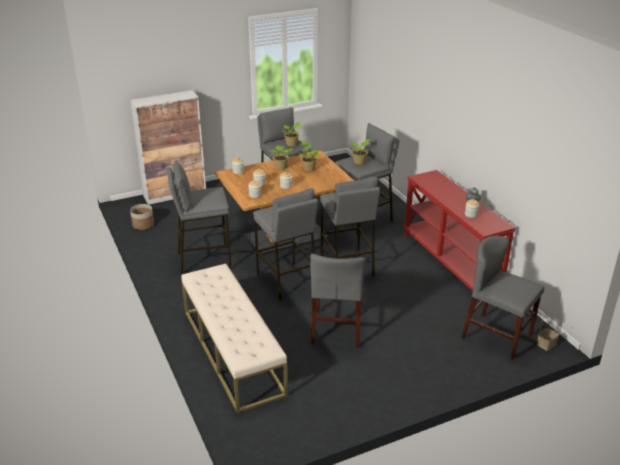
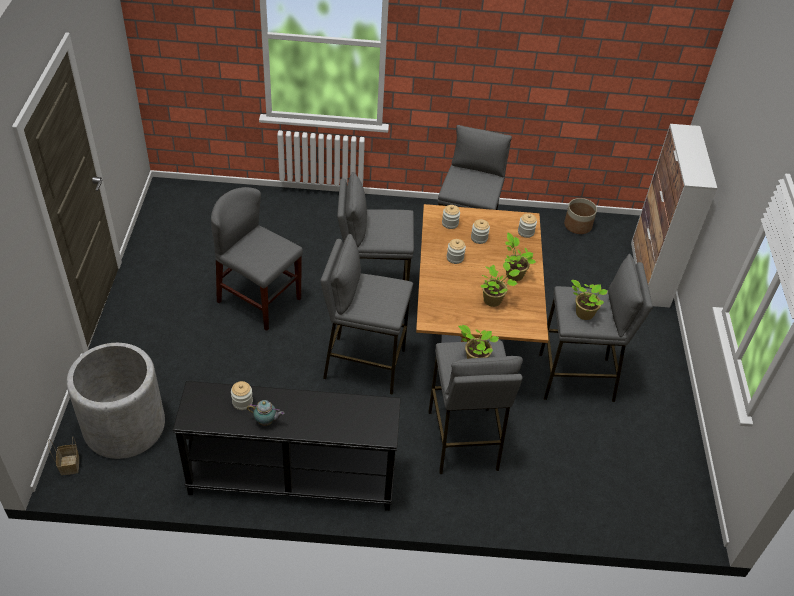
camera: 115 degrees right, 15 degrees up
beige bench [181,264,288,413] -> none
red console table [404,170,516,291] -> black console table [173,381,401,511]
grey chair [461,235,544,360] -> grey planter [67,343,165,459]

